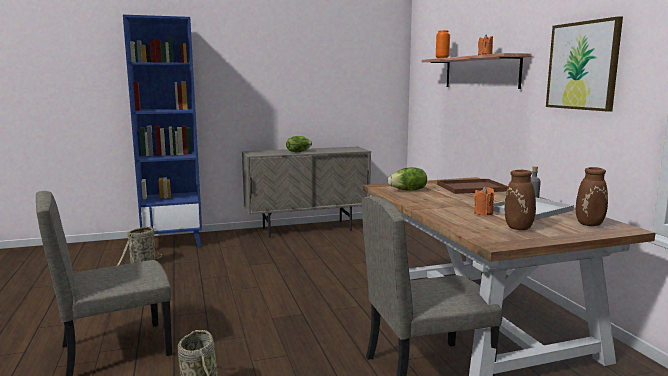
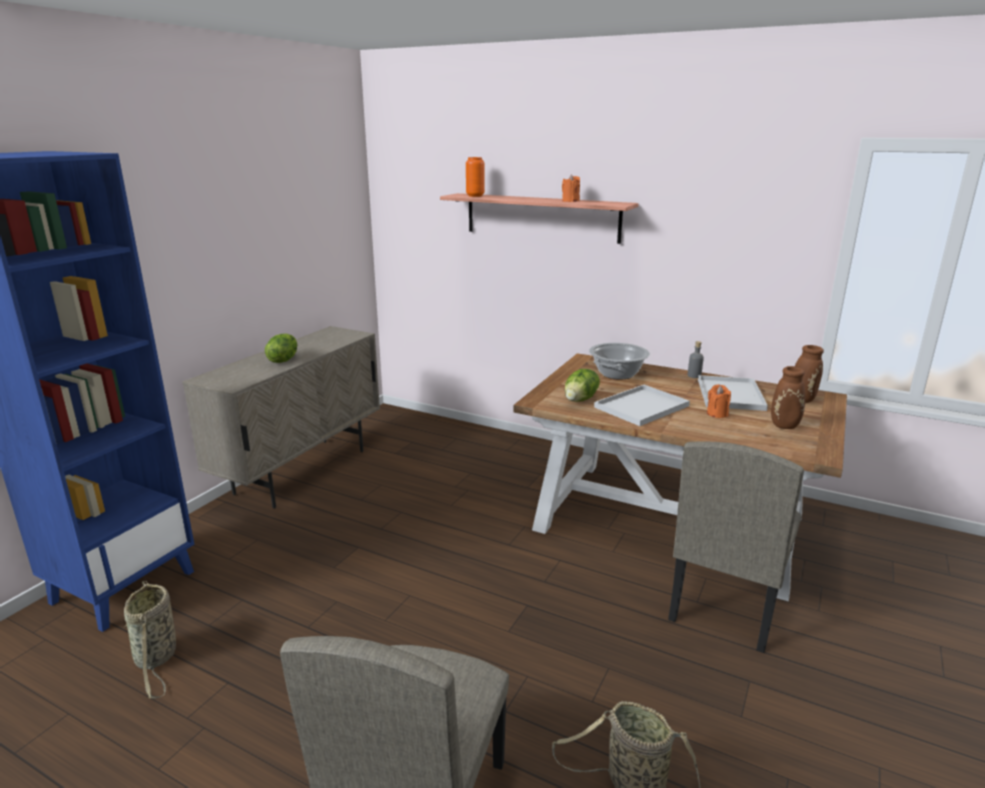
camera: 45 degrees left, 10 degrees up
brown tray [437,179,508,194] -> cooking pot [589,343,650,380]
picture [546,16,623,112] -> none
none -> white tray [594,385,690,426]

